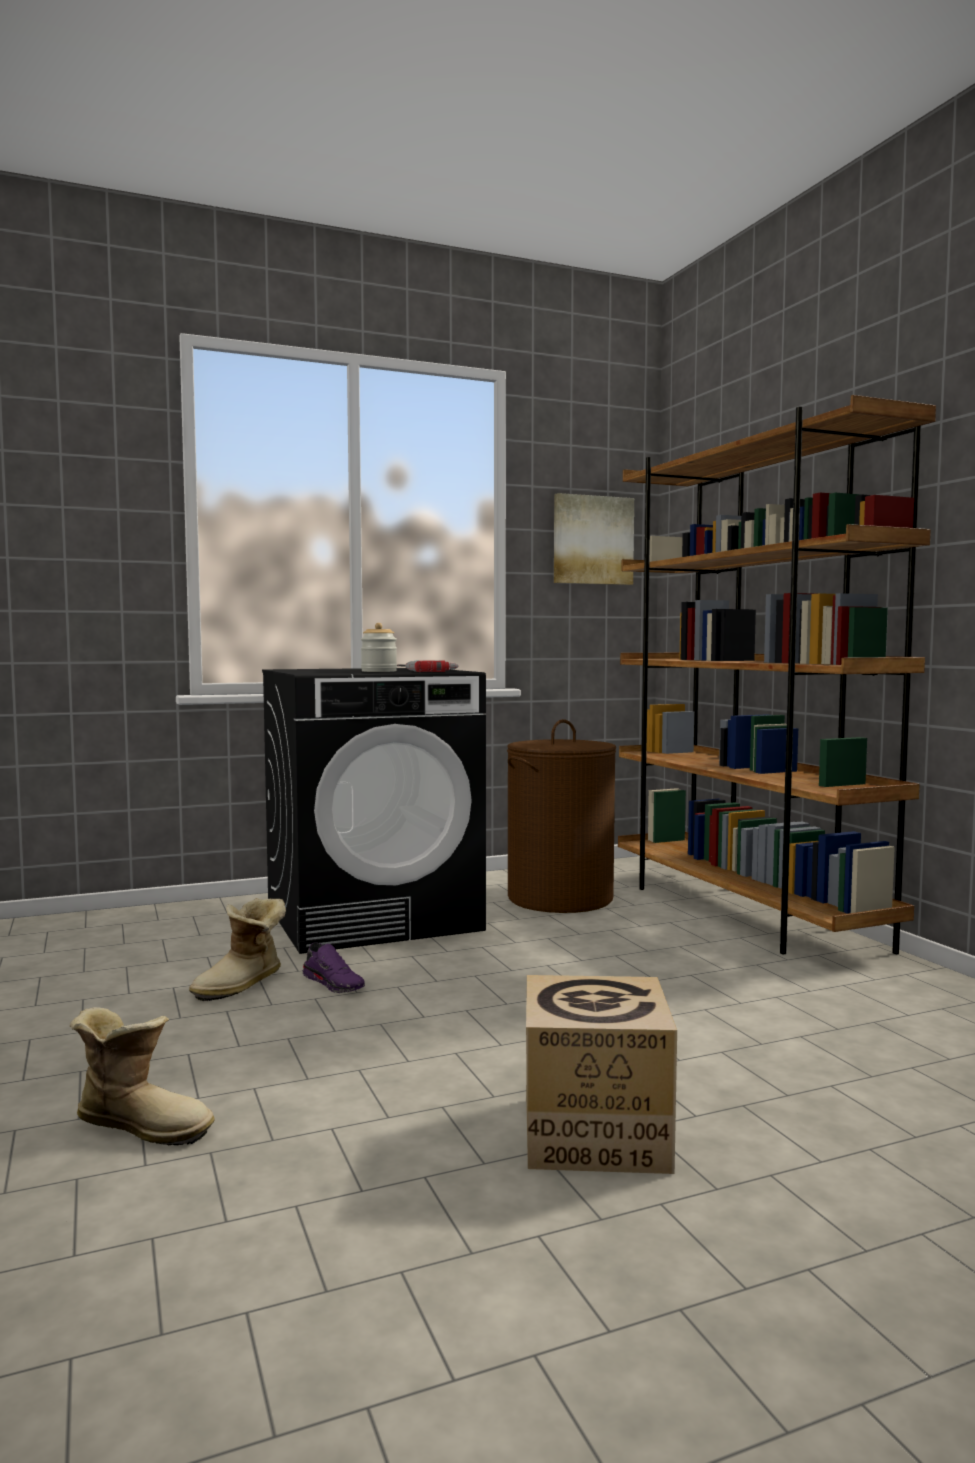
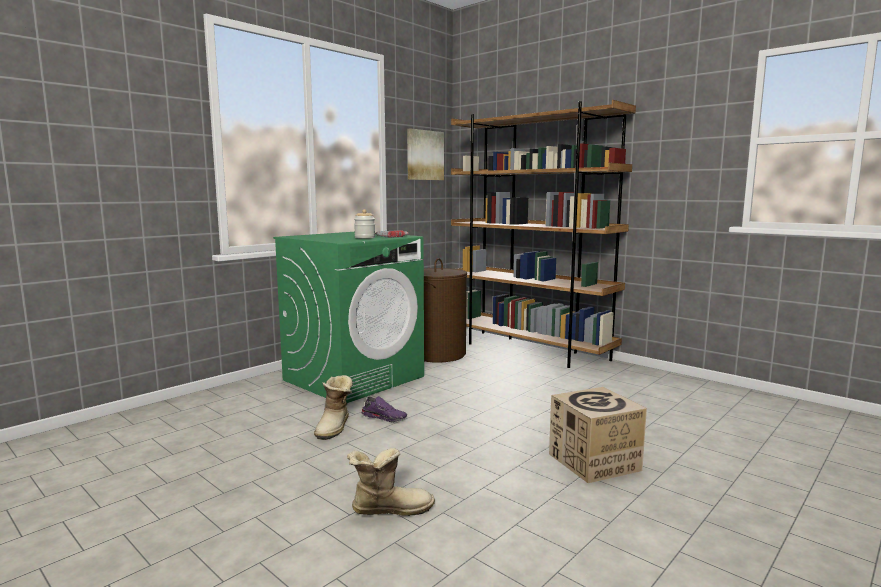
camera: 25 degrees left, 5 degrees up
black washing machine [262,668,486,954] -> green washing machine [273,232,424,403]

